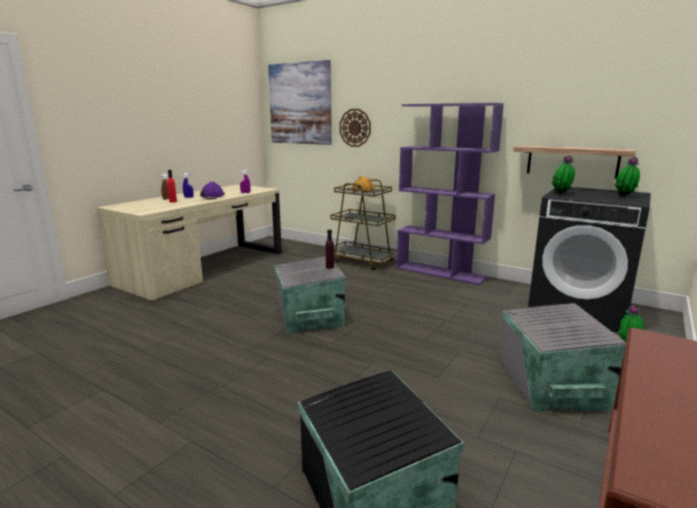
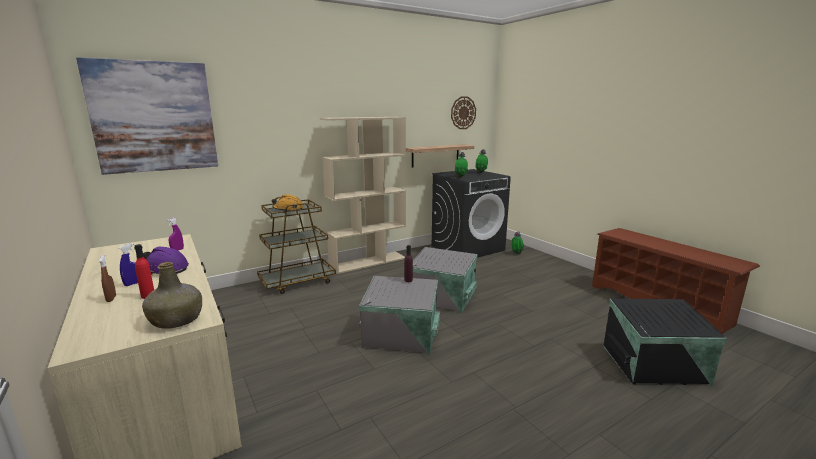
camera: 65 degrees left, 0 degrees up
wall clock [340,109,371,147] -> wall clock moved to [451,96,476,129]
purple bookcase [396,103,504,285] -> beige bookcase [320,117,406,274]
grey storage box [499,303,626,411] -> grey storage box moved to [413,247,477,313]
none -> green bottle [142,262,202,329]

